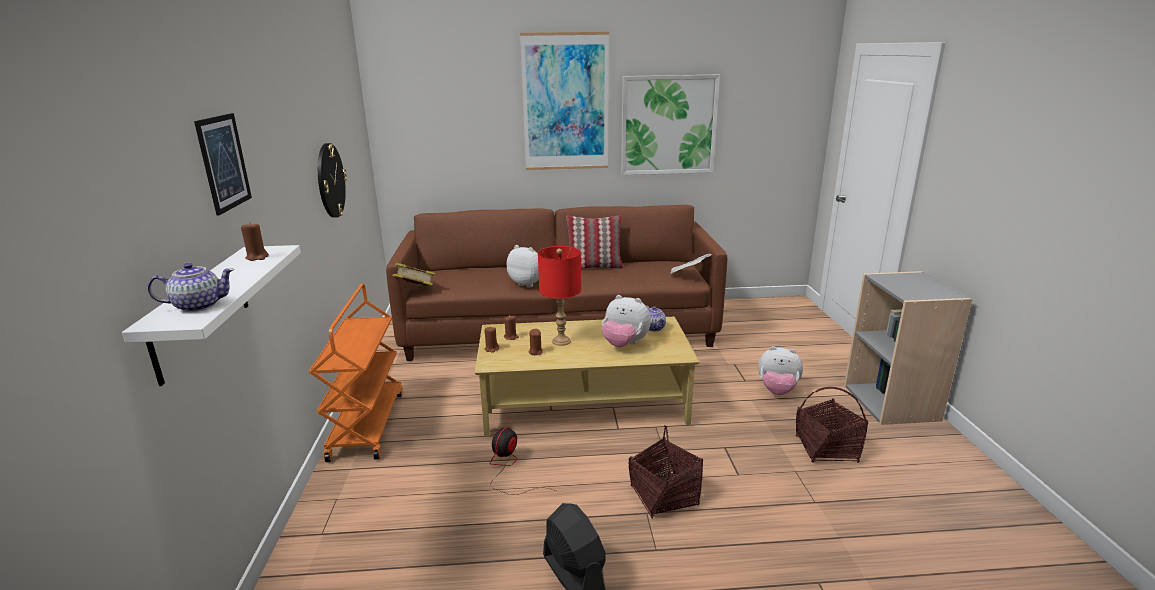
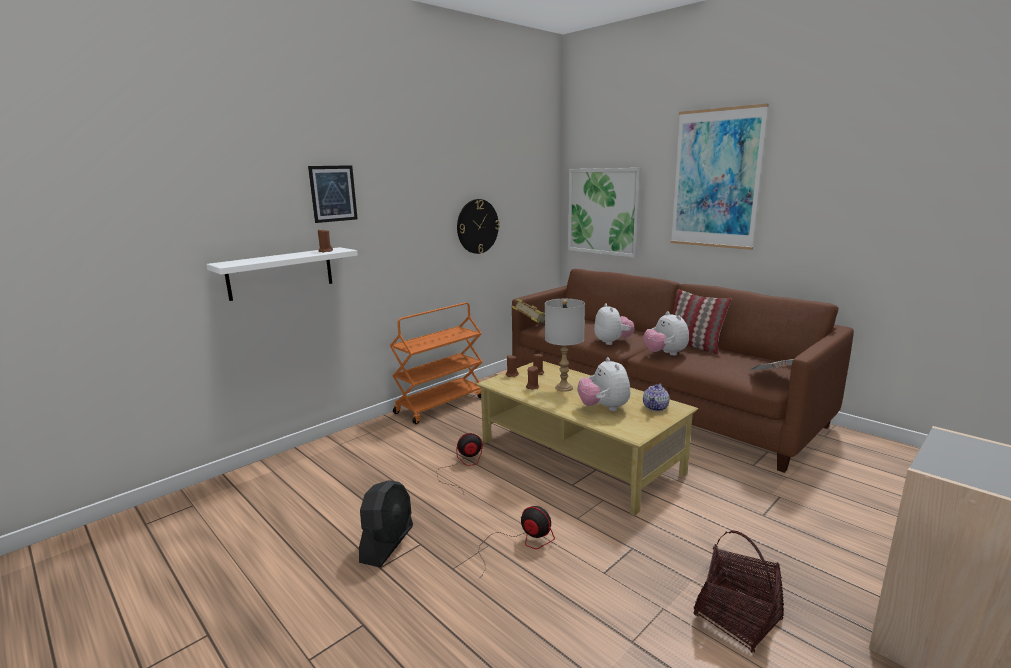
camera: 50 degrees right, 5 degrees down
teapot [148,263,234,312] -> none
red table lamp [538,246,581,346] -> grey table lamp [545,299,585,392]
picture [621,75,720,175] -> picture moved to [568,168,642,258]
basket [628,425,703,519] -> fan [478,506,555,580]
plush toy [758,346,803,395] -> plush toy moved to [644,312,689,356]

